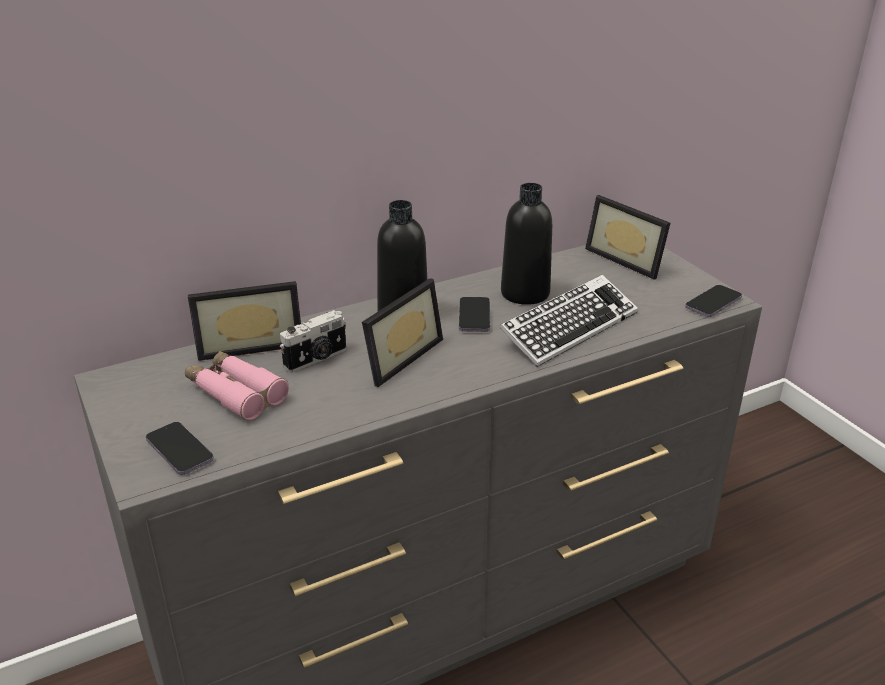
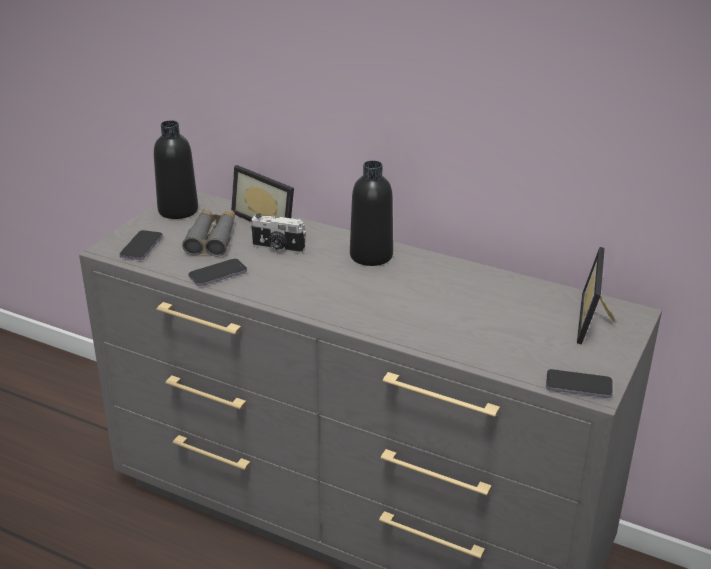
camera: 55 degrees right, 0 degrees up
pink binoculars [185,351,289,420] -> grey binoculars [182,209,235,257]
picture frame [362,278,443,387] -> none
phone [459,297,490,332] -> phone moved to [188,258,247,286]
keyboard [499,275,638,367] -> none
black bottle [501,183,552,305] -> black bottle moved to [154,120,198,219]

